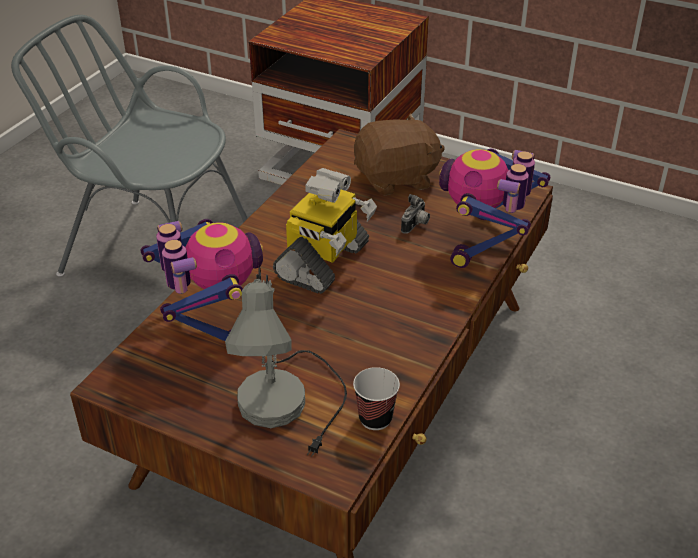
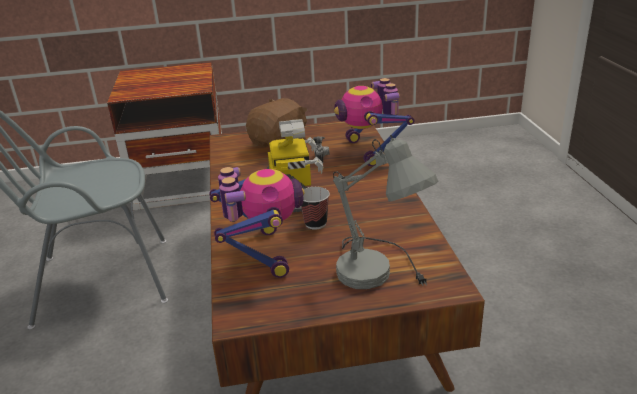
camera: 35 degrees left, 10 degrees down
toy robot [140,219,263,341] -> toy robot turned 45 degrees clockwise [209,167,305,278]
cup [353,367,400,430] -> cup moved to [301,187,330,229]

